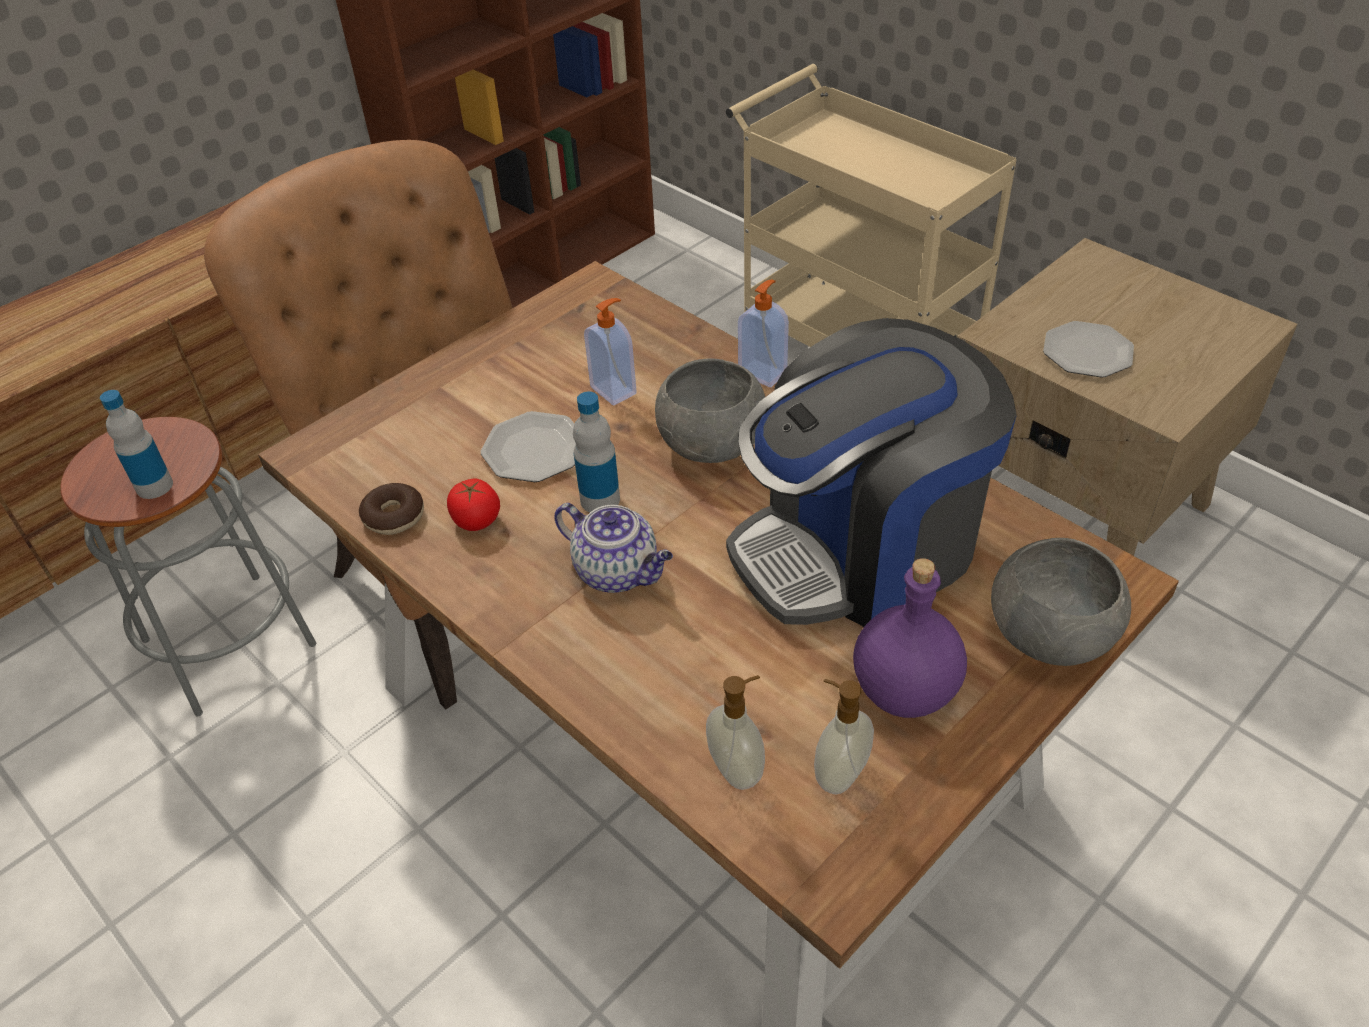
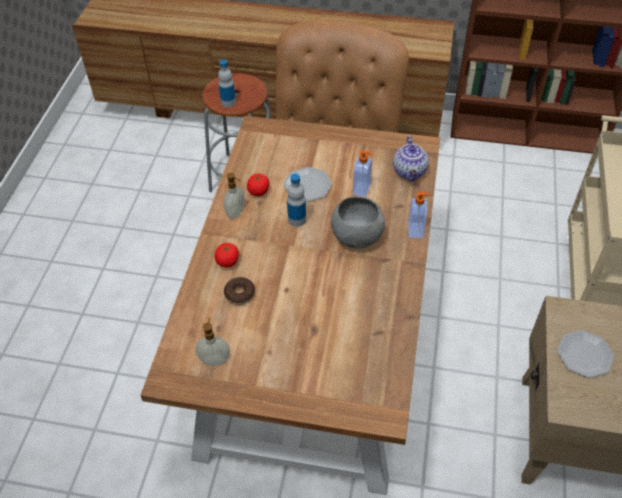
camera: 55 degrees right, 5 degrees up
donut [359,483,424,535] -> donut moved to [224,277,255,305]
teapot [554,503,673,593] -> teapot moved to [393,136,429,182]
soap dispenser [706,675,765,790] -> soap dispenser moved to [223,173,245,219]
coffee machine [726,318,1017,627] -> none
purple bottle [853,558,967,718] -> none
grey bowl [991,538,1131,666] -> none
none -> tomato [215,243,239,267]

